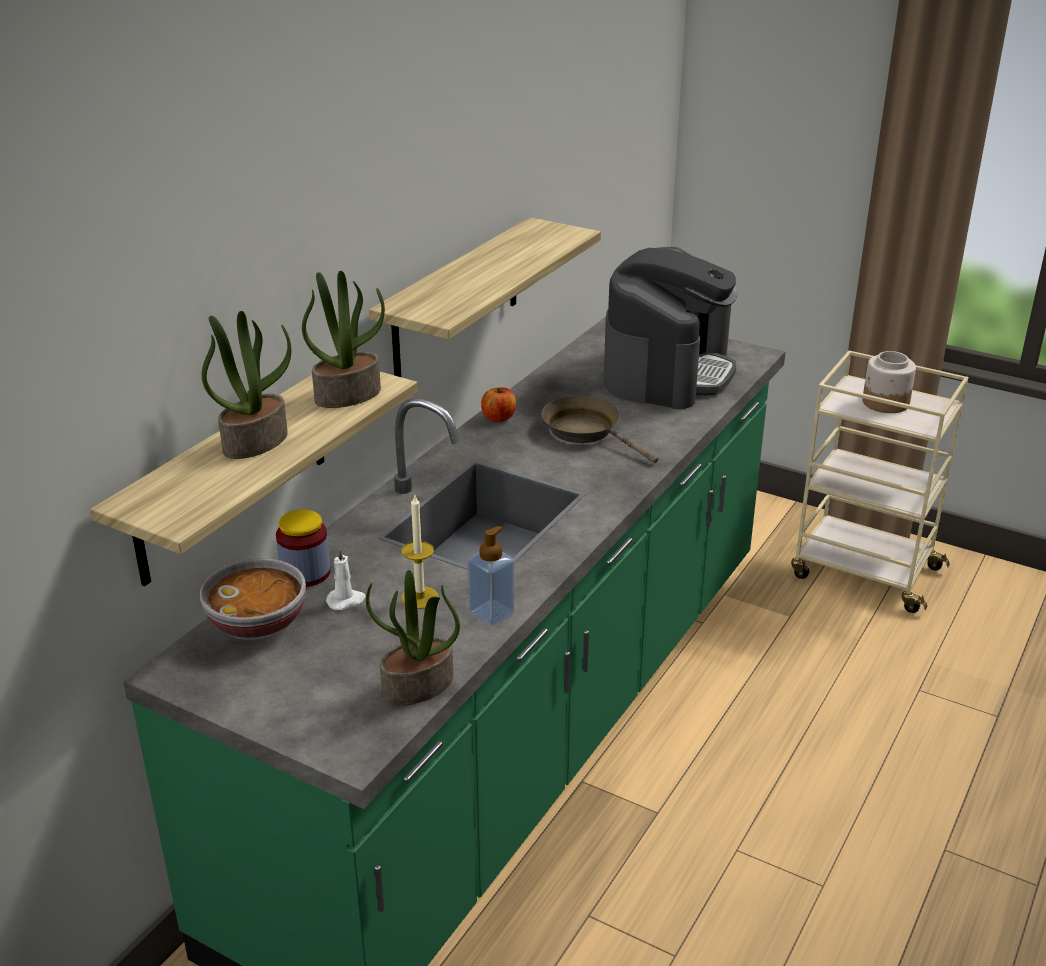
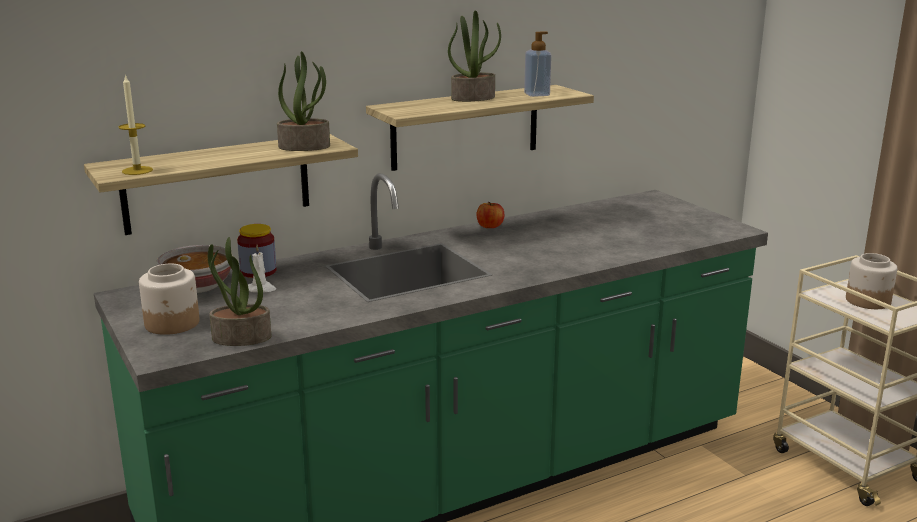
camera: 30 degrees right, 10 degrees down
potted plant [202,311,291,459] -> potted plant moved to [448,10,501,102]
candle [401,496,439,609] -> candle moved to [119,74,153,175]
soap dispenser [468,526,514,626] -> soap dispenser moved to [524,32,551,97]
brown frying pan [541,396,658,463] -> none
coffee machine [604,247,737,409] -> none
none -> jar [139,264,200,335]

